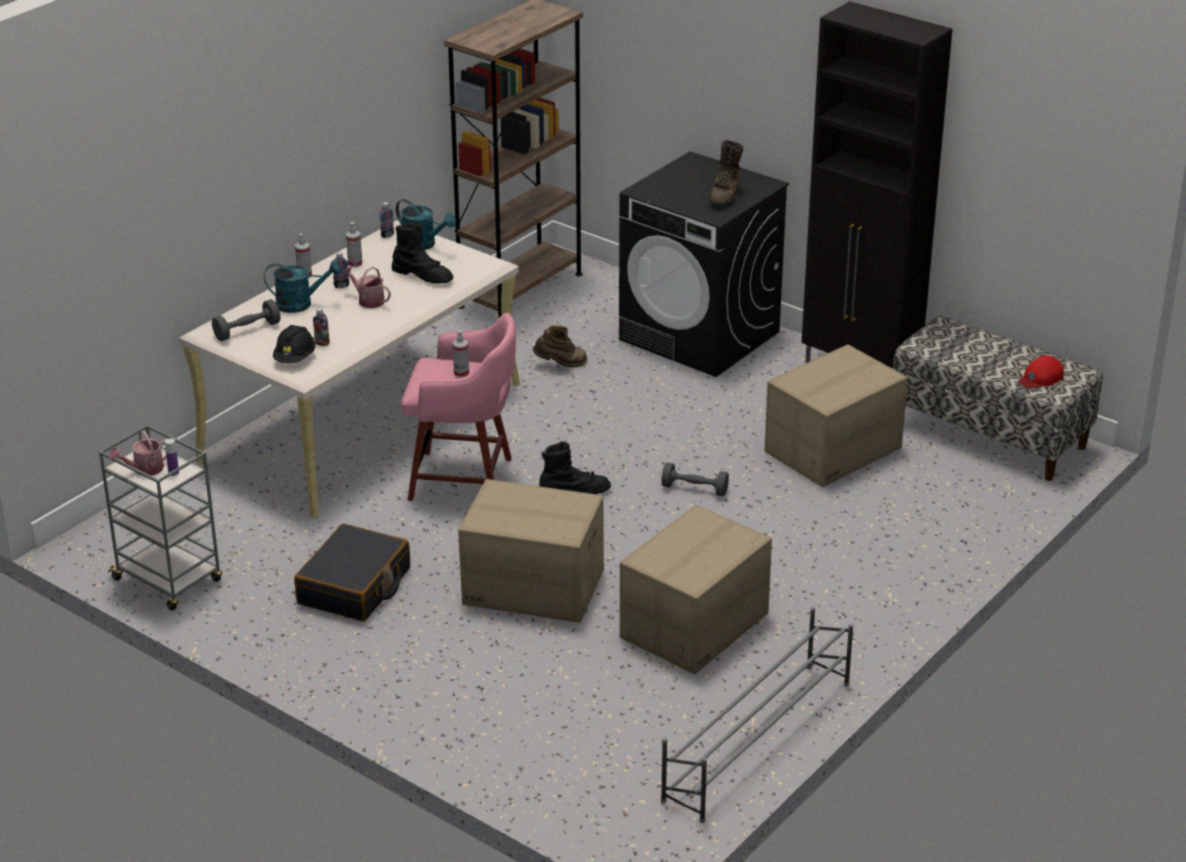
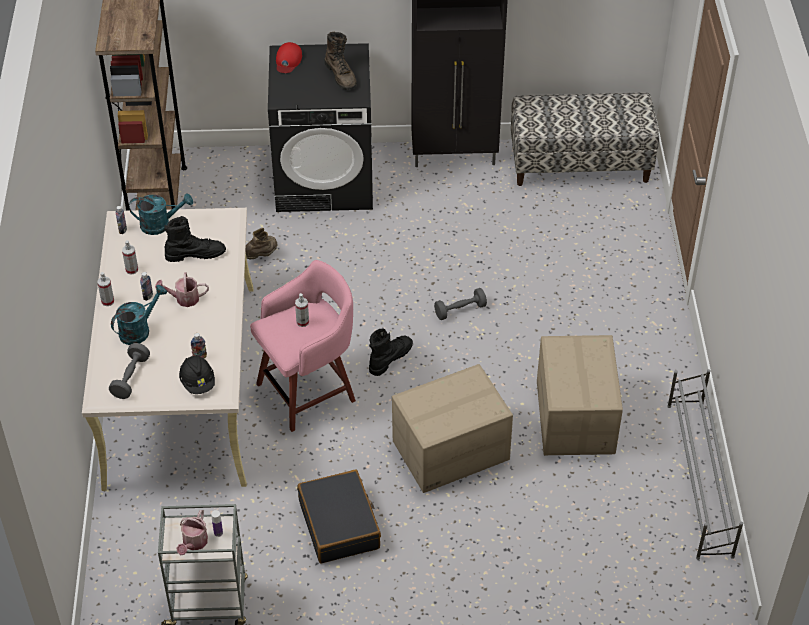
camera: 40 degrees left, 15 degrees up
cardboard box [765,344,908,487] -> none
red cap [1018,355,1064,389] -> red cap moved to [276,42,302,73]

